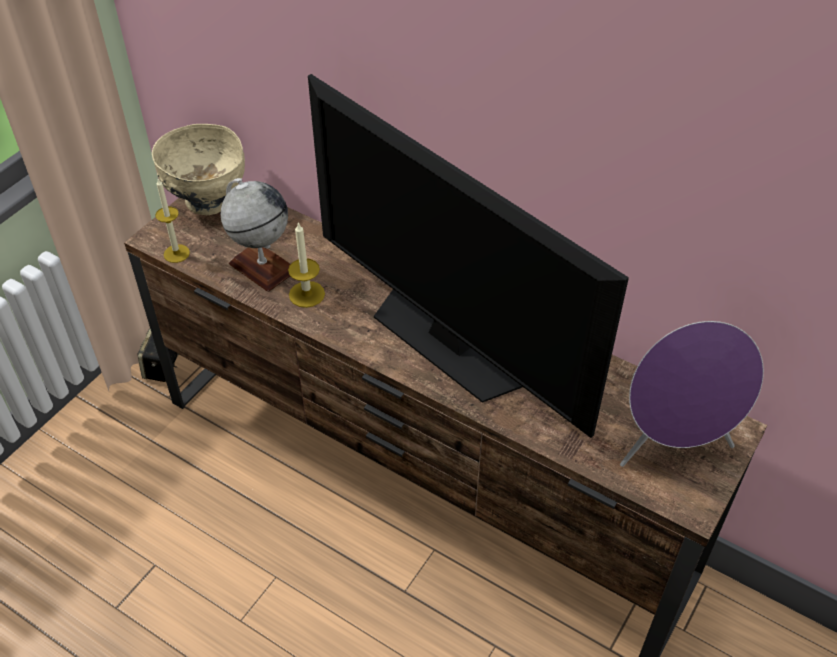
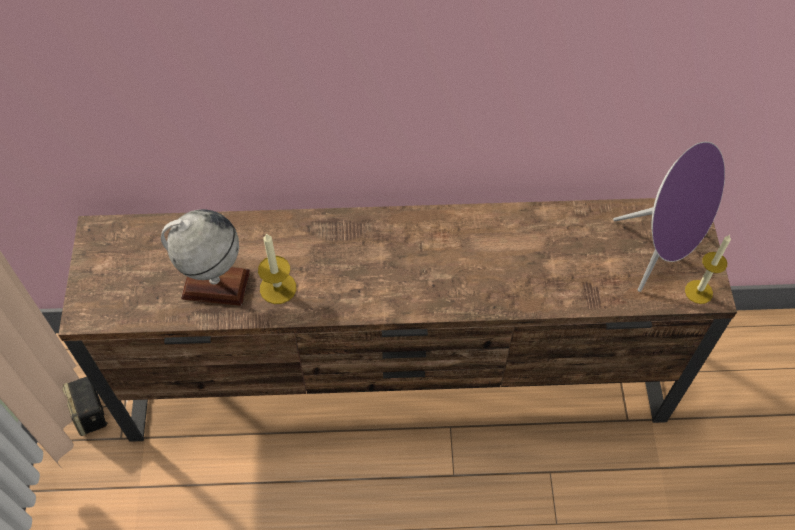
camera: 35 degrees left, 10 degrees up
beige bowl [152,124,245,215] -> none
candle [155,179,190,263] -> candle moved to [685,235,731,304]
television [308,74,629,438] -> none

